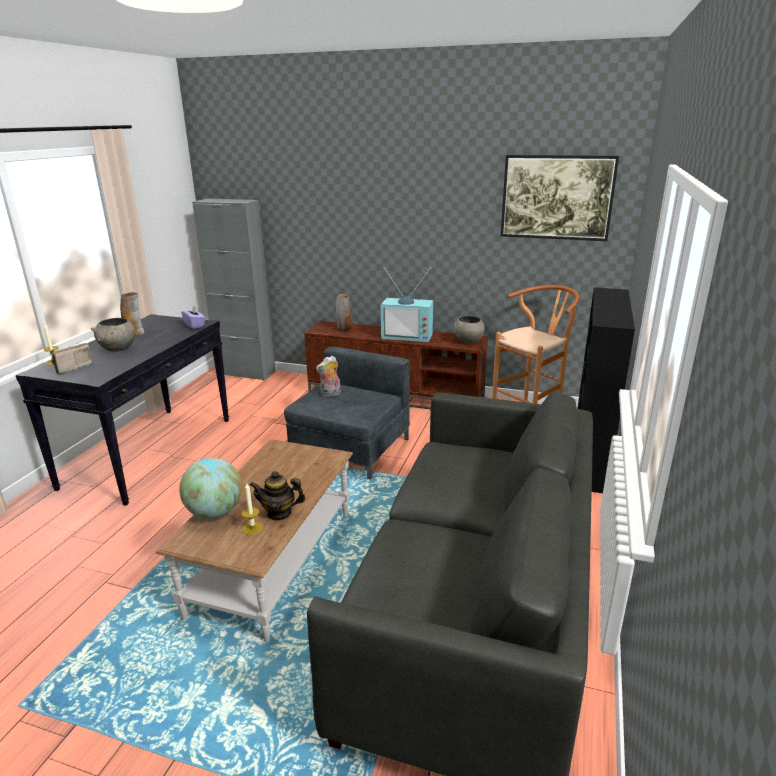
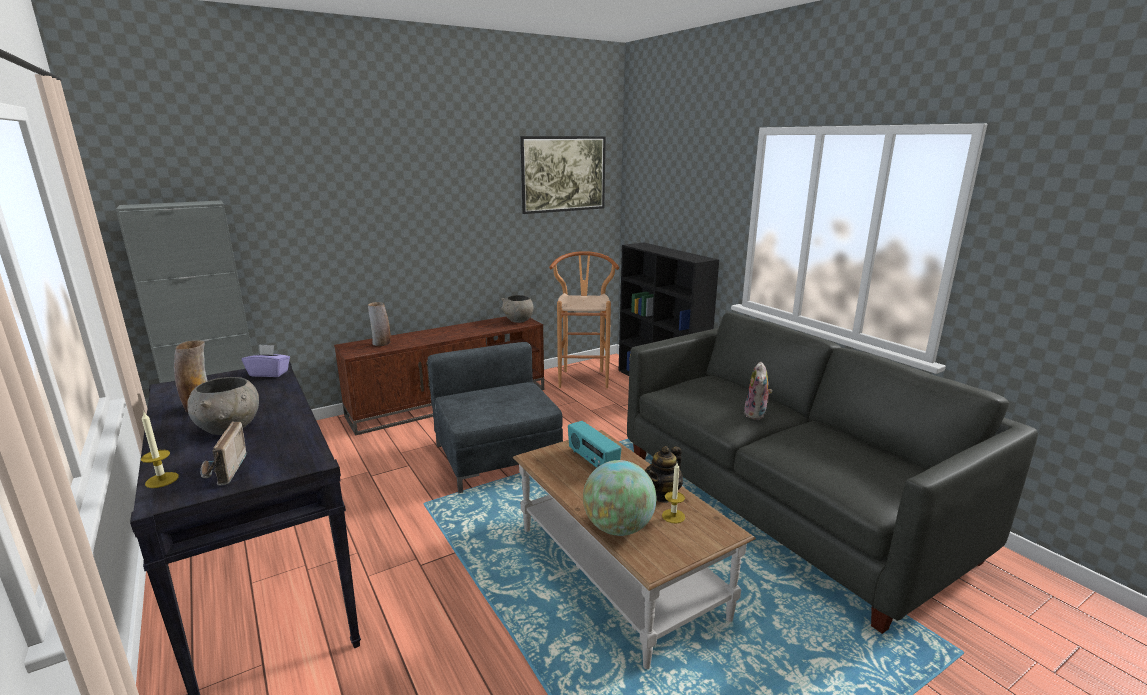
camera: 50 degrees left, 5 degrees down
plush toy [316,356,341,397] -> plush toy moved to [744,362,772,420]
television [381,267,433,342] -> none
none -> radio [568,421,622,468]

